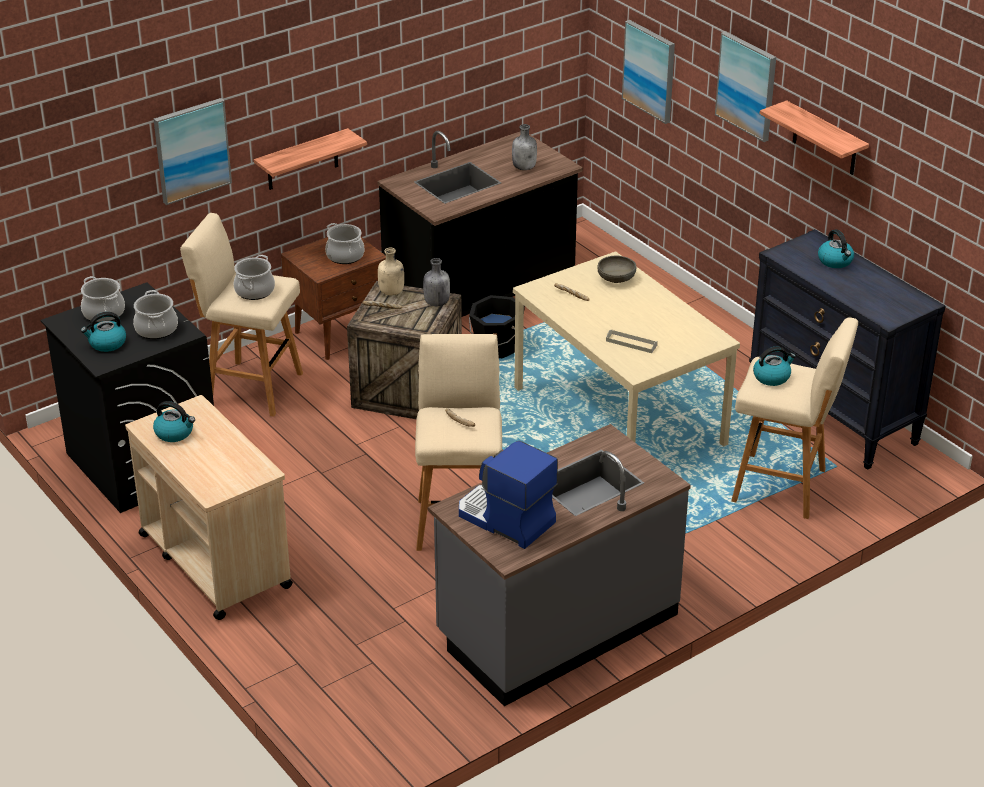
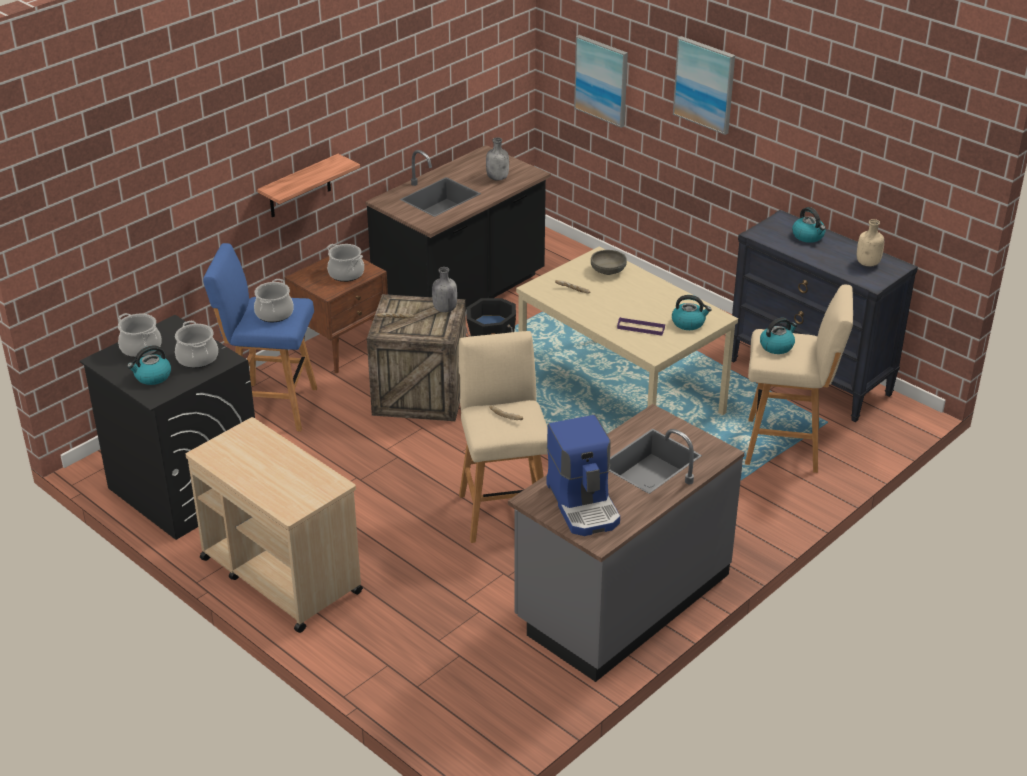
camera: 10 degrees left, 0 degrees up
kettle [153,401,195,442] -> kettle moved to [672,295,712,330]
picture [154,98,232,205] -> none
beige stool [180,213,303,417] -> blue stool [203,243,317,432]
beige bottle [378,248,404,296] -> beige bottle moved to [857,219,884,267]
coffee machine [459,441,558,549] -> coffee machine turned 135 degrees counterclockwise [546,415,620,536]
grey tray [606,330,658,353] -> purple tray [617,317,665,335]
shelf [760,100,869,175] -> none

